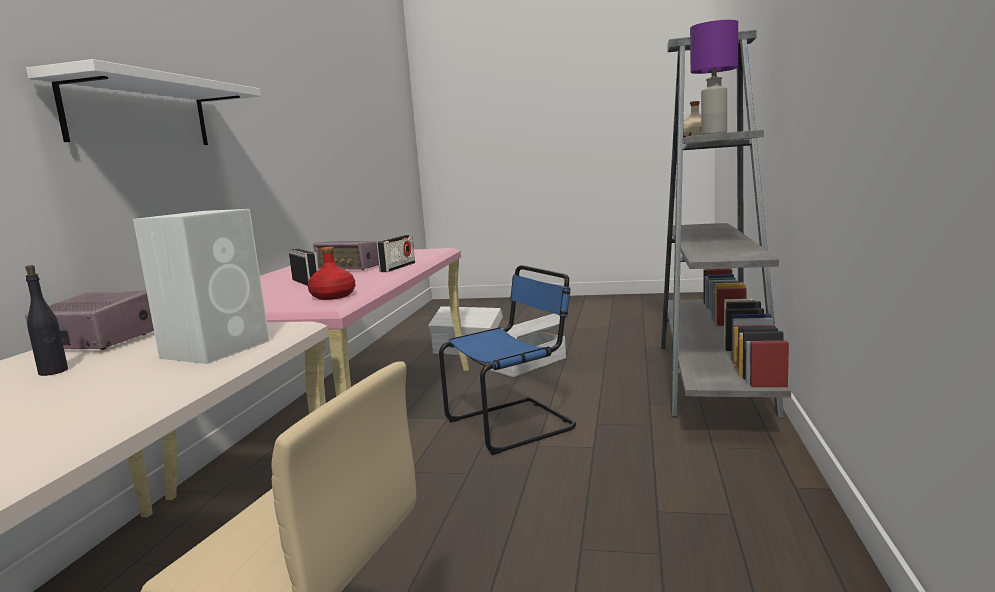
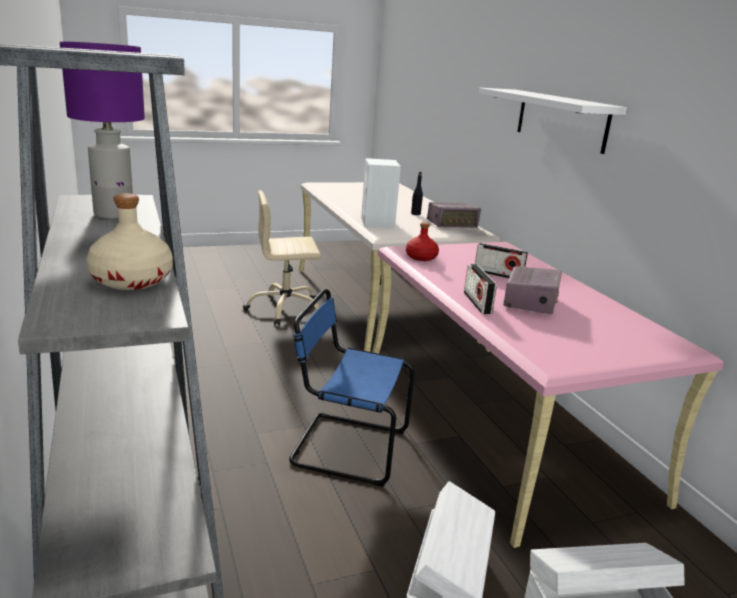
camera: 145 degrees right, 10 degrees up
radio [313,241,379,270] -> radio turned 120 degrees clockwise [504,267,562,314]
blue chair [439,265,576,455] -> blue chair turned 75 degrees clockwise [289,289,415,487]

